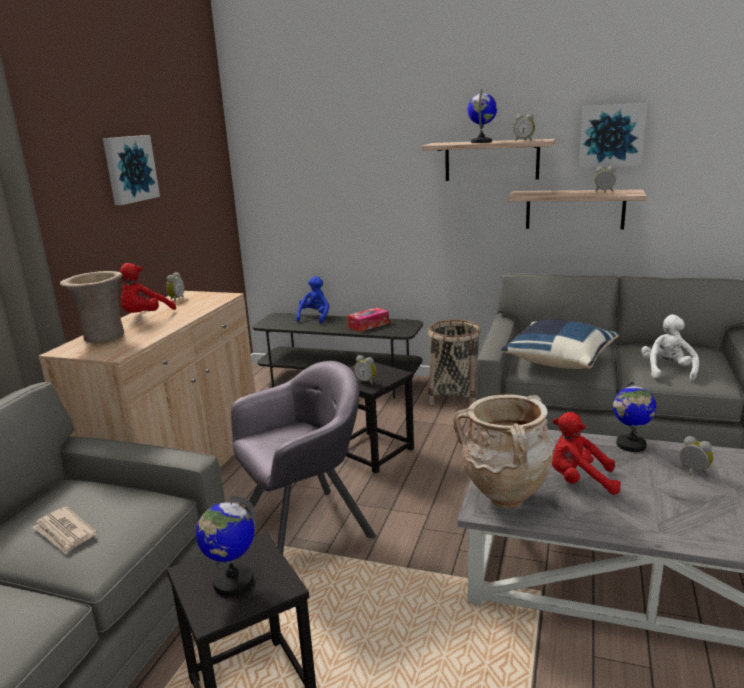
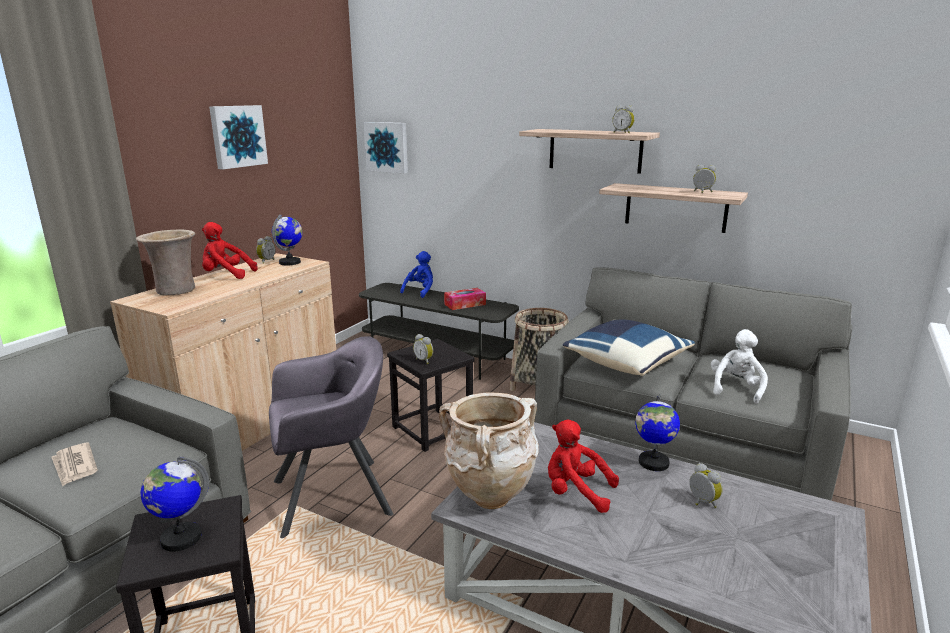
camera: 10 degrees right, 0 degrees up
red plush toy [120,263,176,313] -> red plush toy turned 60 degrees clockwise [202,222,258,279]
globe [468,89,497,143] -> globe moved to [272,214,303,266]
picture [579,103,647,168] -> picture moved to [363,122,408,173]

